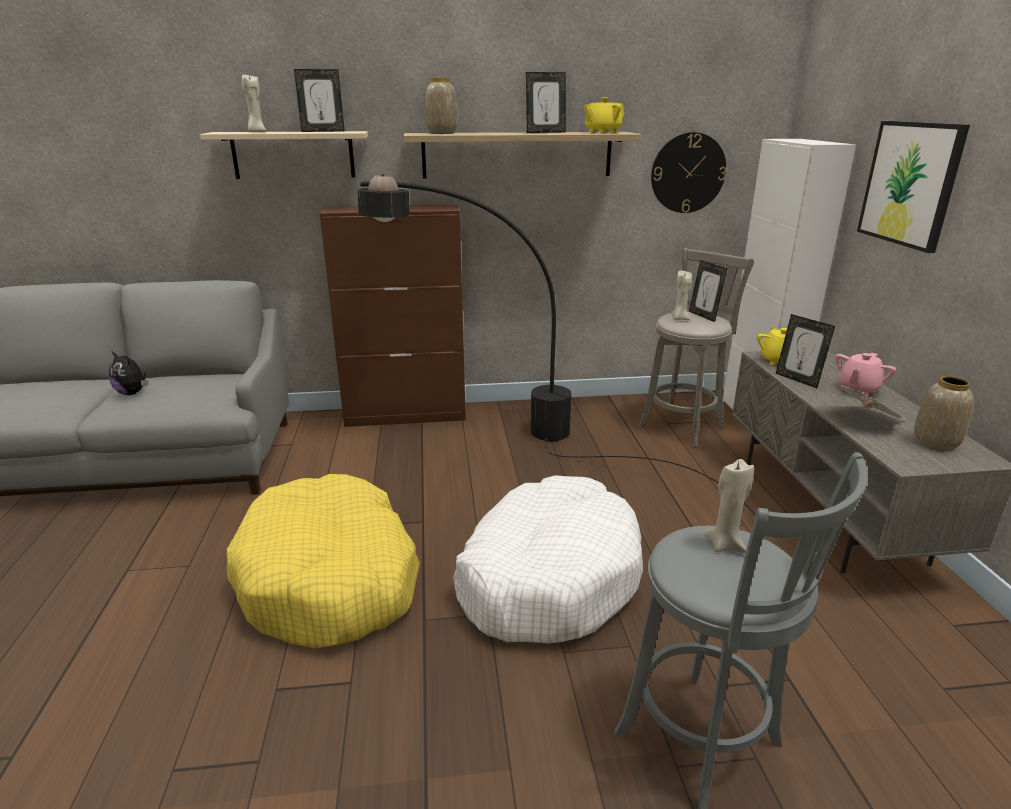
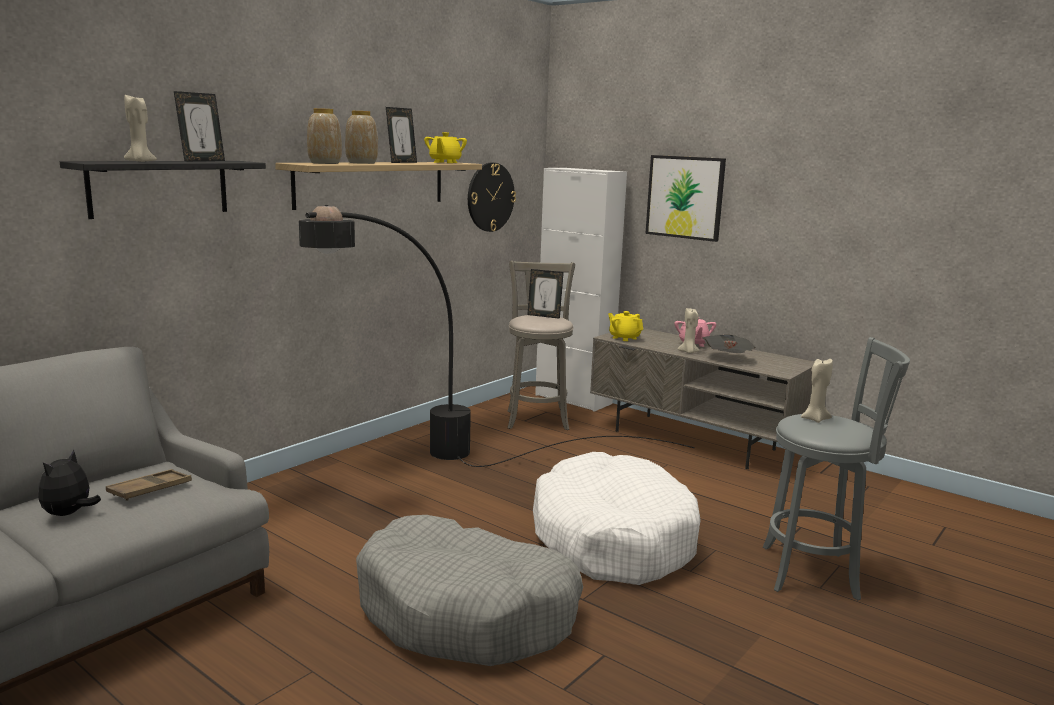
camera: 45 degrees left, 10 degrees down
plush toy [109,352,149,395] -> plush toy turned 120 degrees clockwise [38,450,101,516]
beige shelf [200,131,368,179] -> black shelf [60,161,266,219]
yellow dog bed [227,474,420,649] -> grey dog bed [356,515,583,666]
brown cabinet [320,205,466,427] -> none
beige candle [671,271,692,320] -> beige candle moved to [678,308,700,354]
picture frame [776,314,835,388] -> none
vase [914,376,974,451] -> vase moved to [345,111,378,164]
none -> brown tray [106,469,192,501]

